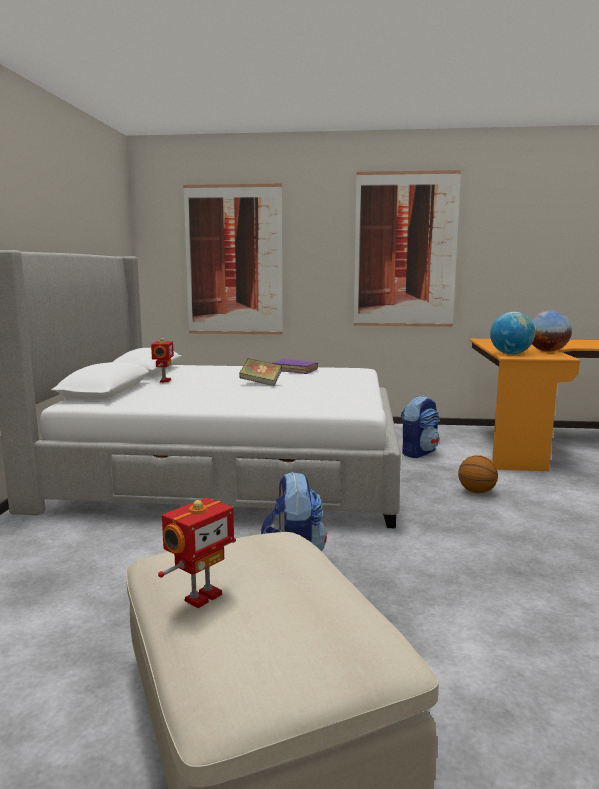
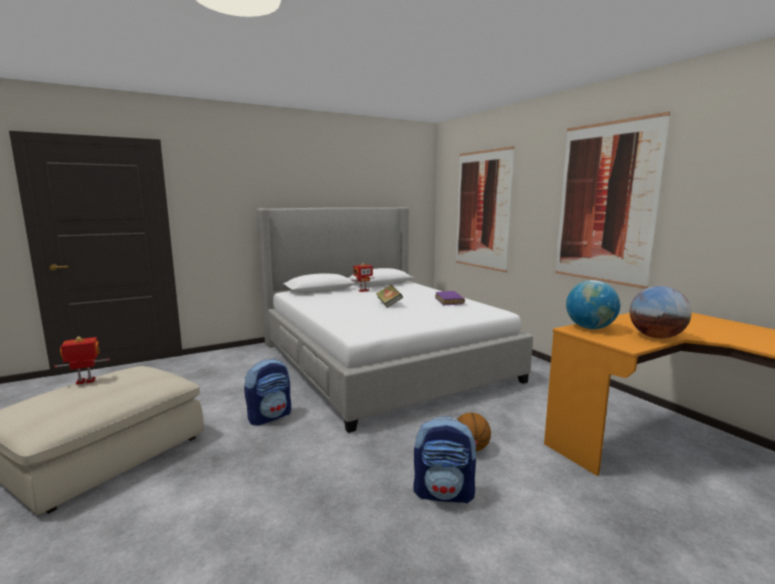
camera: 55 degrees right, 0 degrees up
toy robot [158,498,236,608] -> toy robot turned 150 degrees clockwise [54,336,110,385]
backpack [401,396,440,458] -> backpack moved to [414,416,478,503]

